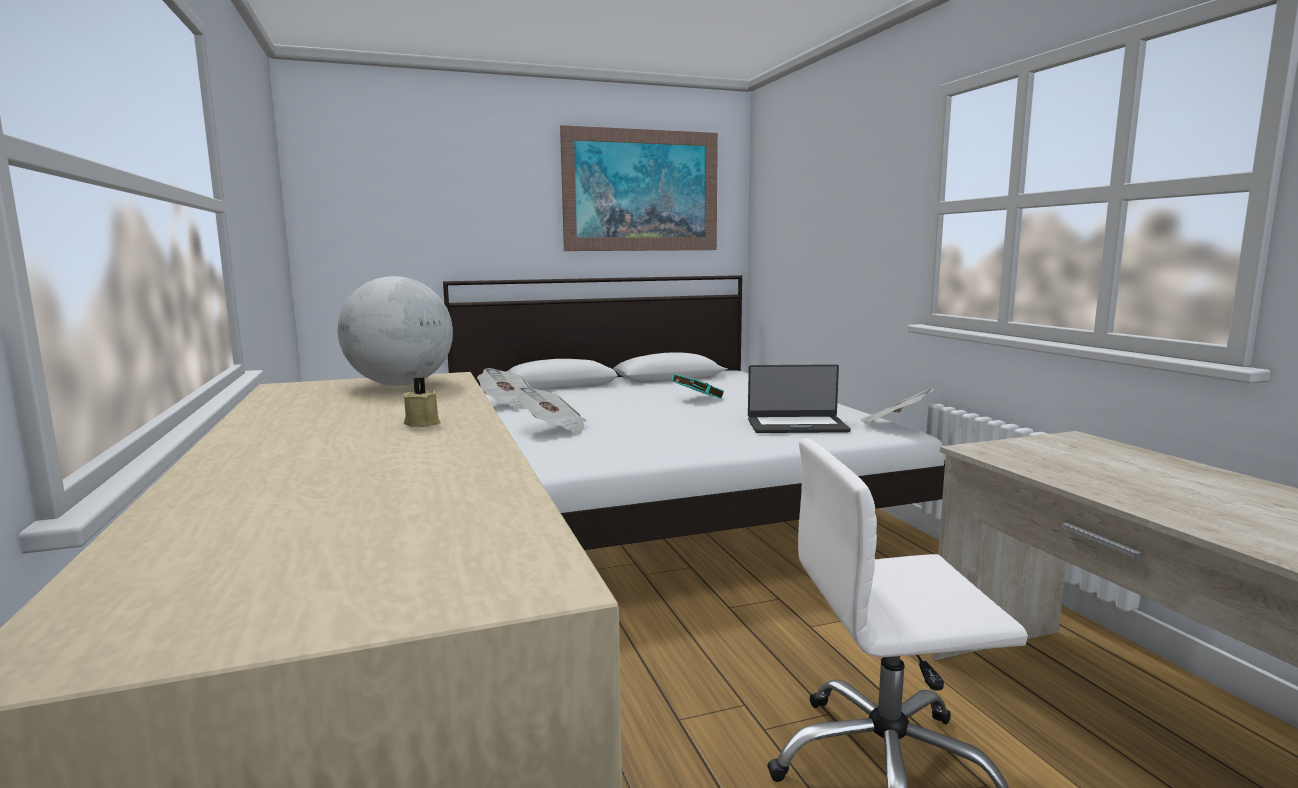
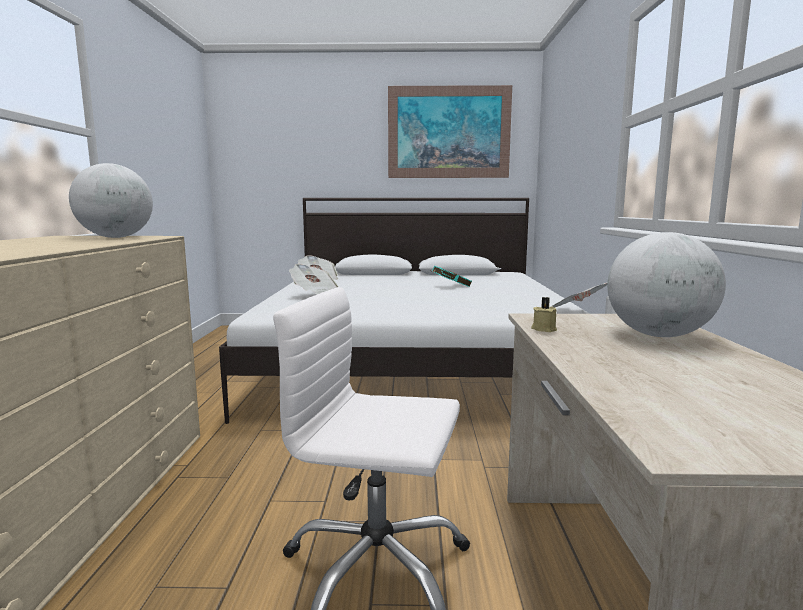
camera: 20 degrees right, 0 degrees up
beige candle [402,377,441,427] -> beige candle moved to [531,297,557,332]
laptop [748,364,851,433] -> none
none -> globe [607,232,726,337]

